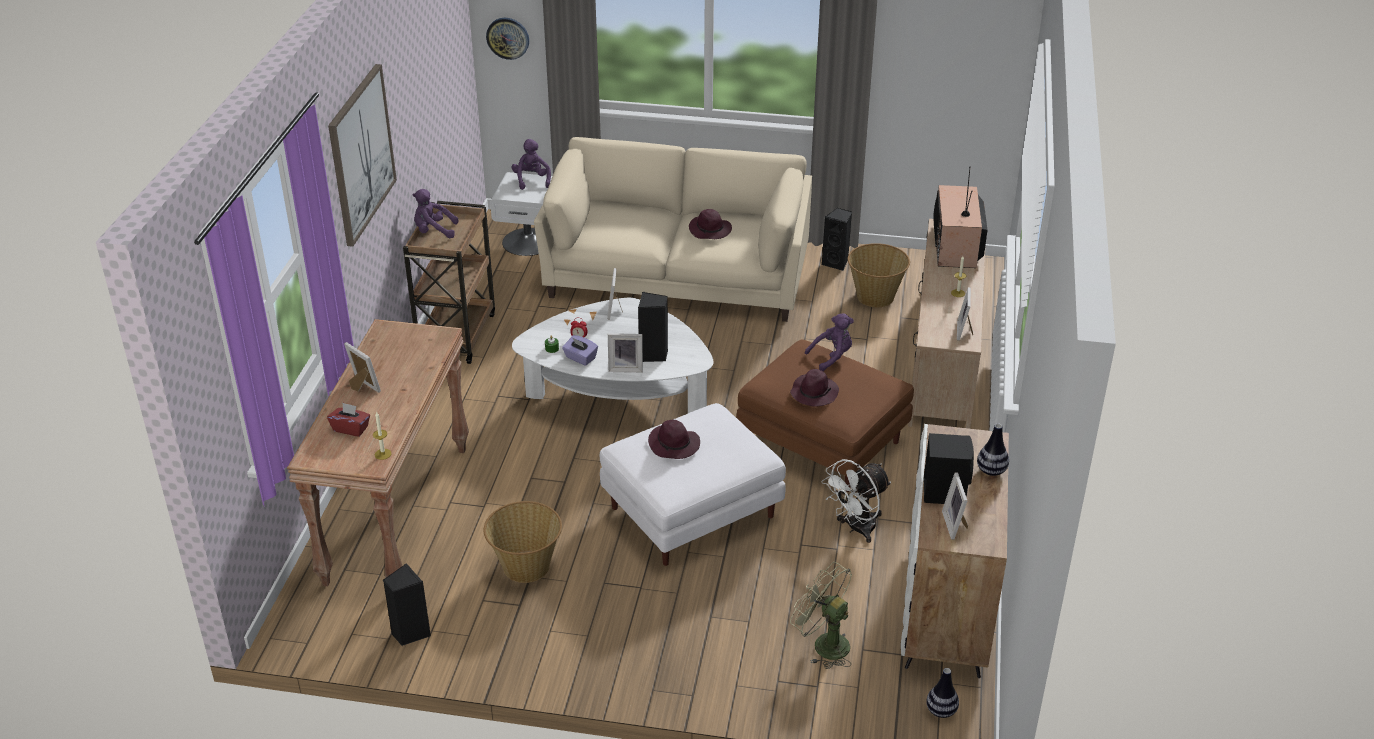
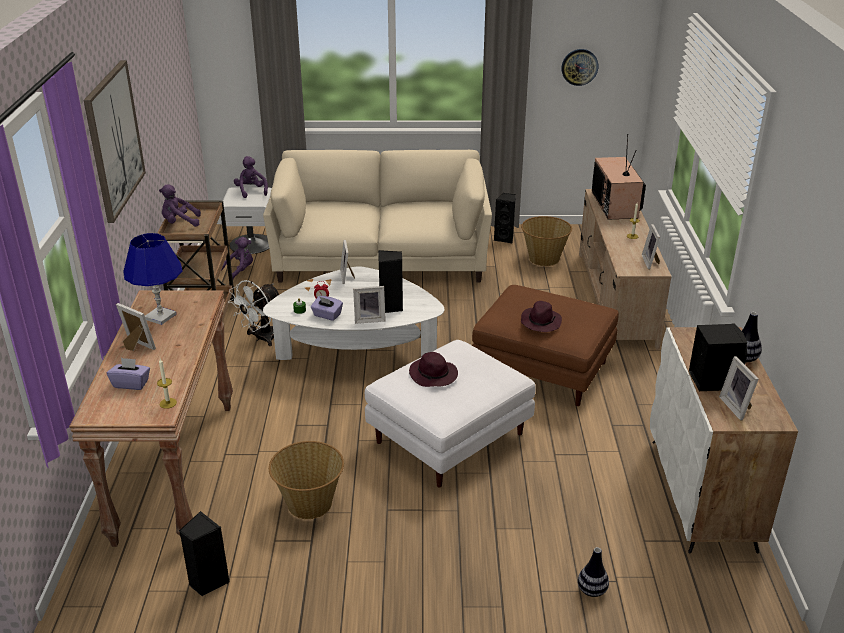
camera: 10 degrees left, 5 degrees down
red tissue box [327,403,370,437] -> purple tissue box [107,358,150,390]
wall clock [486,18,529,60] -> wall clock moved to [561,49,598,86]
purple hat [689,209,732,239] -> none
green fan [790,562,852,669] -> none
purple plush toy [805,313,854,371] -> purple plush toy moved to [221,237,253,279]
white fan [821,459,891,543] -> white fan moved to [228,280,279,346]
vase [926,668,959,718] -> vase moved to [578,547,609,597]
none -> blue table lamp [124,233,183,325]

